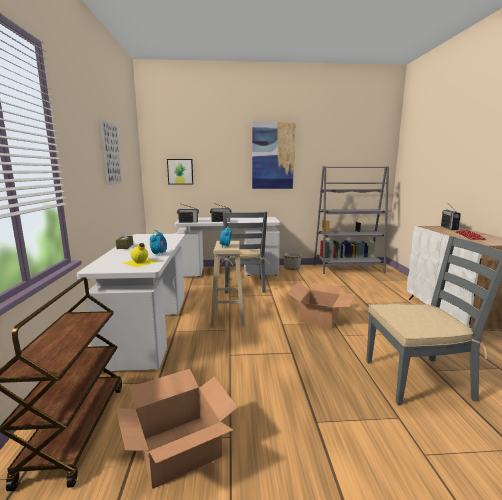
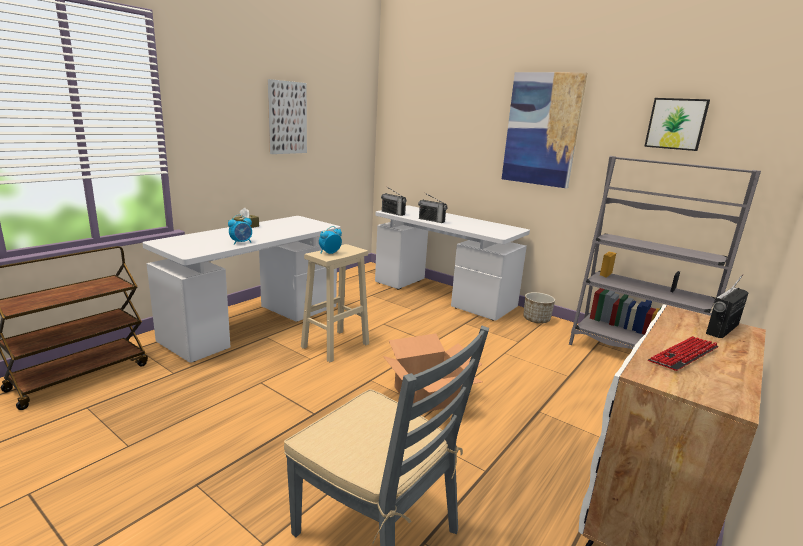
camera: 40 degrees right, 5 degrees up
cardboard box [116,369,238,489] -> none
yellow bottle [124,243,159,267] -> none
picture [167,159,193,184] -> picture moved to [644,98,710,151]
grey chair [220,212,270,293] -> none

